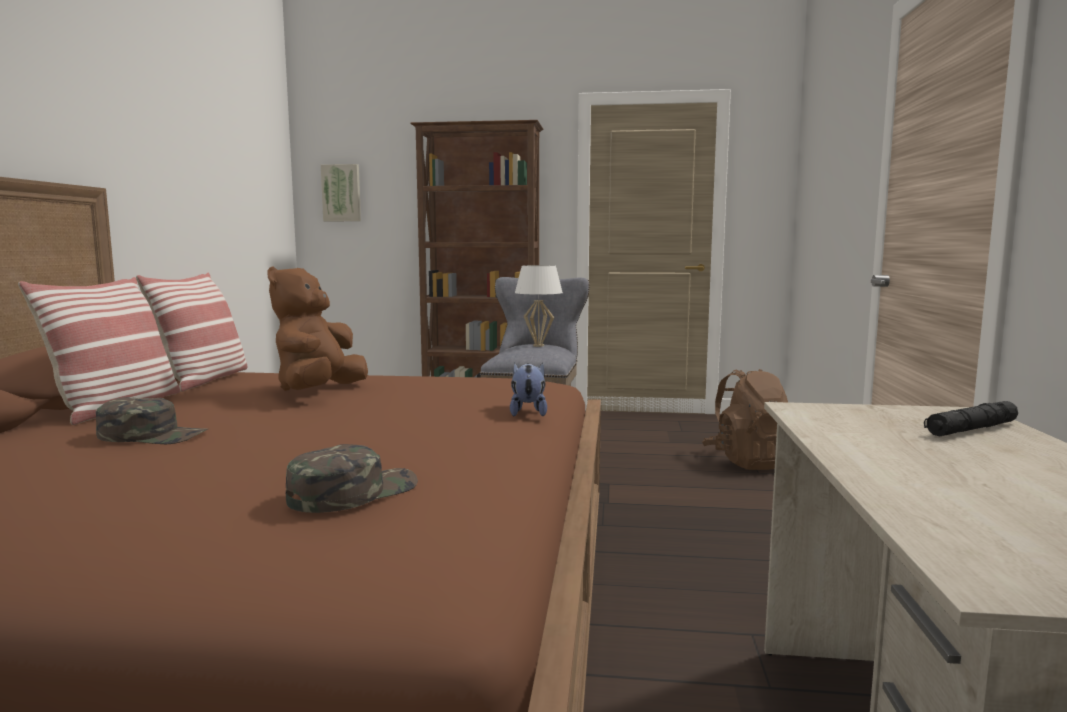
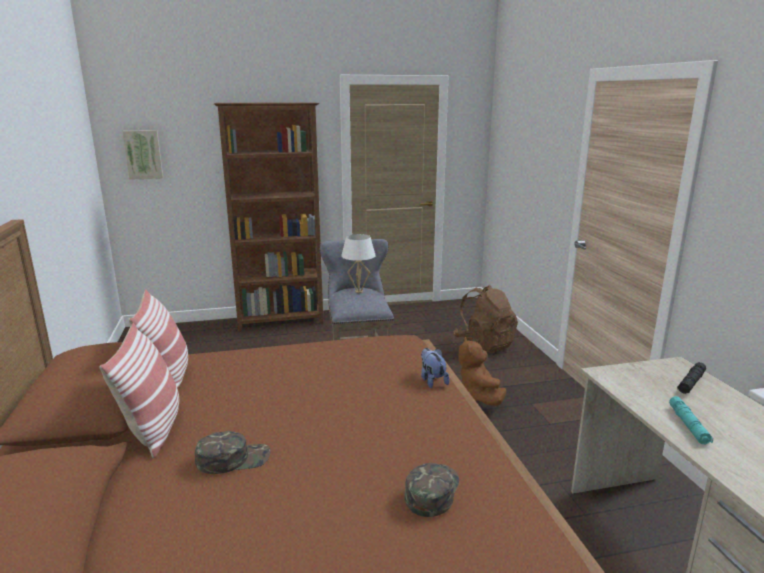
camera: 20 degrees left, 10 degrees up
brown plush toy [268,266,368,391] -> brown plush toy moved to [458,337,506,406]
none -> turquoise flashlight [669,396,713,444]

